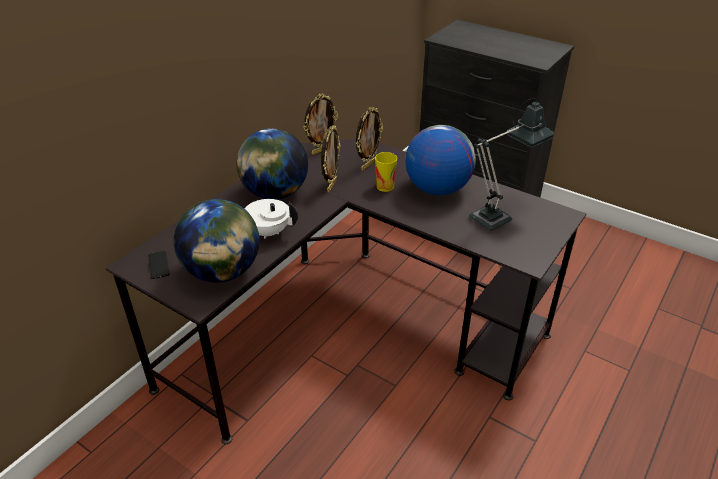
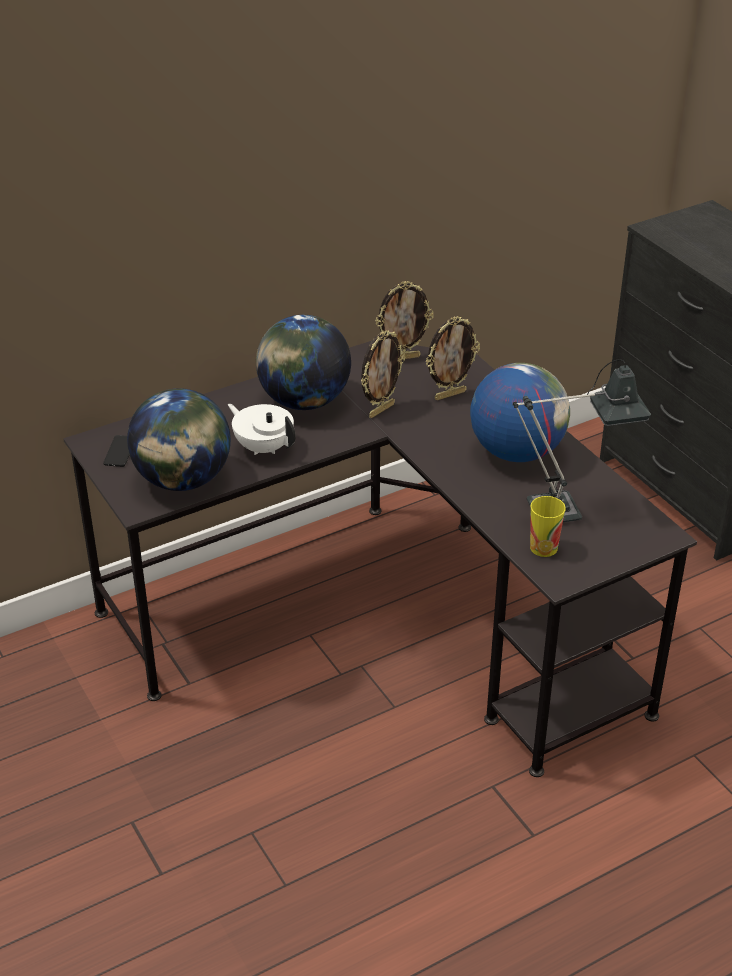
camera: 25 degrees right, 0 degrees up
cup [375,152,397,192] -> cup moved to [530,496,566,557]

